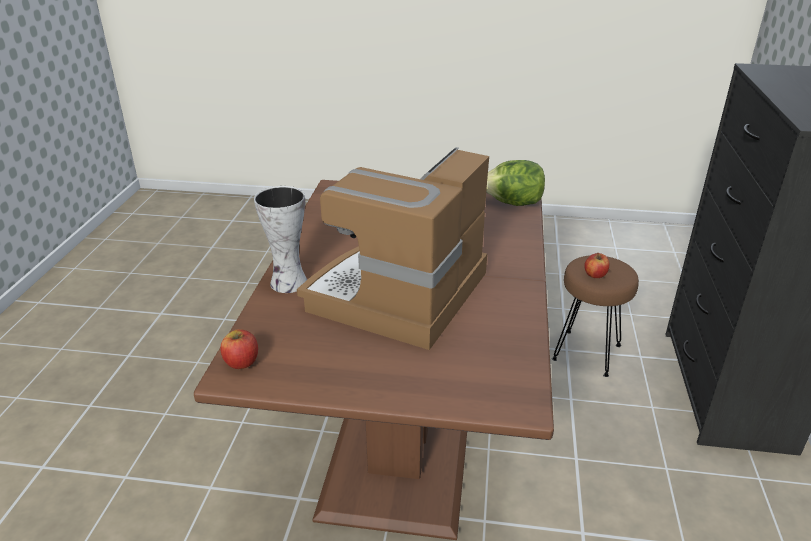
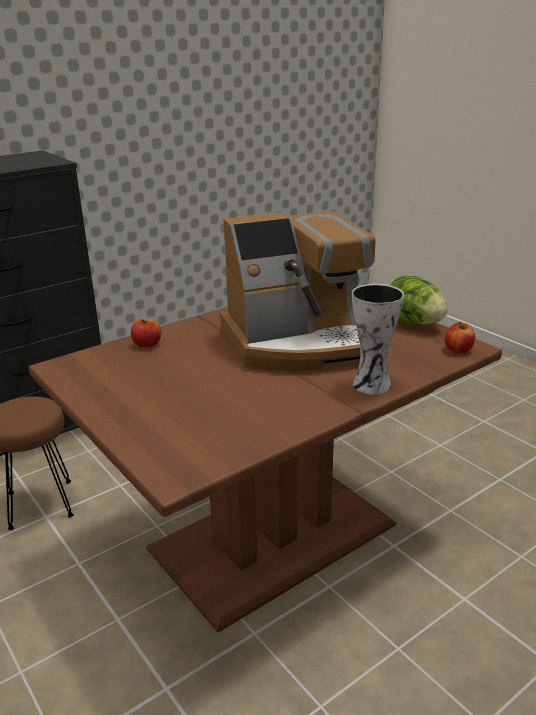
camera: 135 degrees left, 5 degrees down
lettuce [486,160,545,206] -> lettuce moved to [390,276,448,326]
apple [584,253,609,278] -> apple moved to [131,319,161,347]

